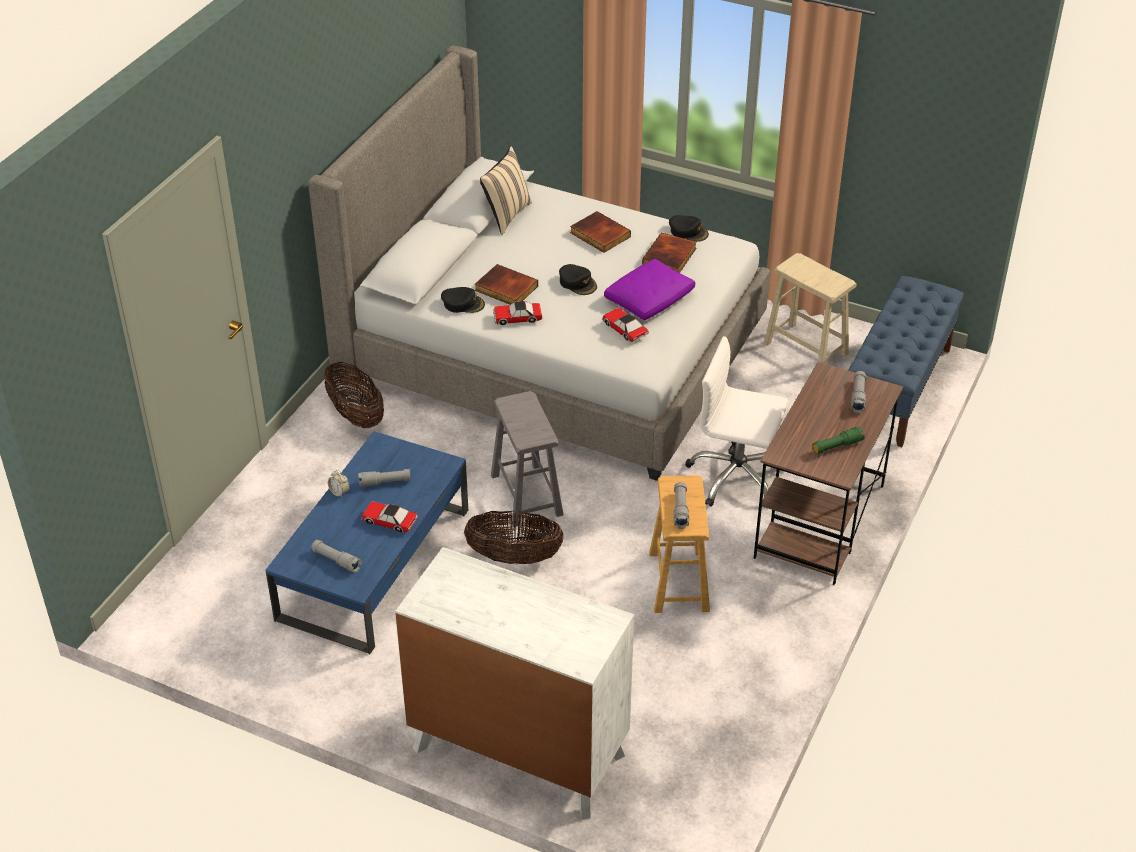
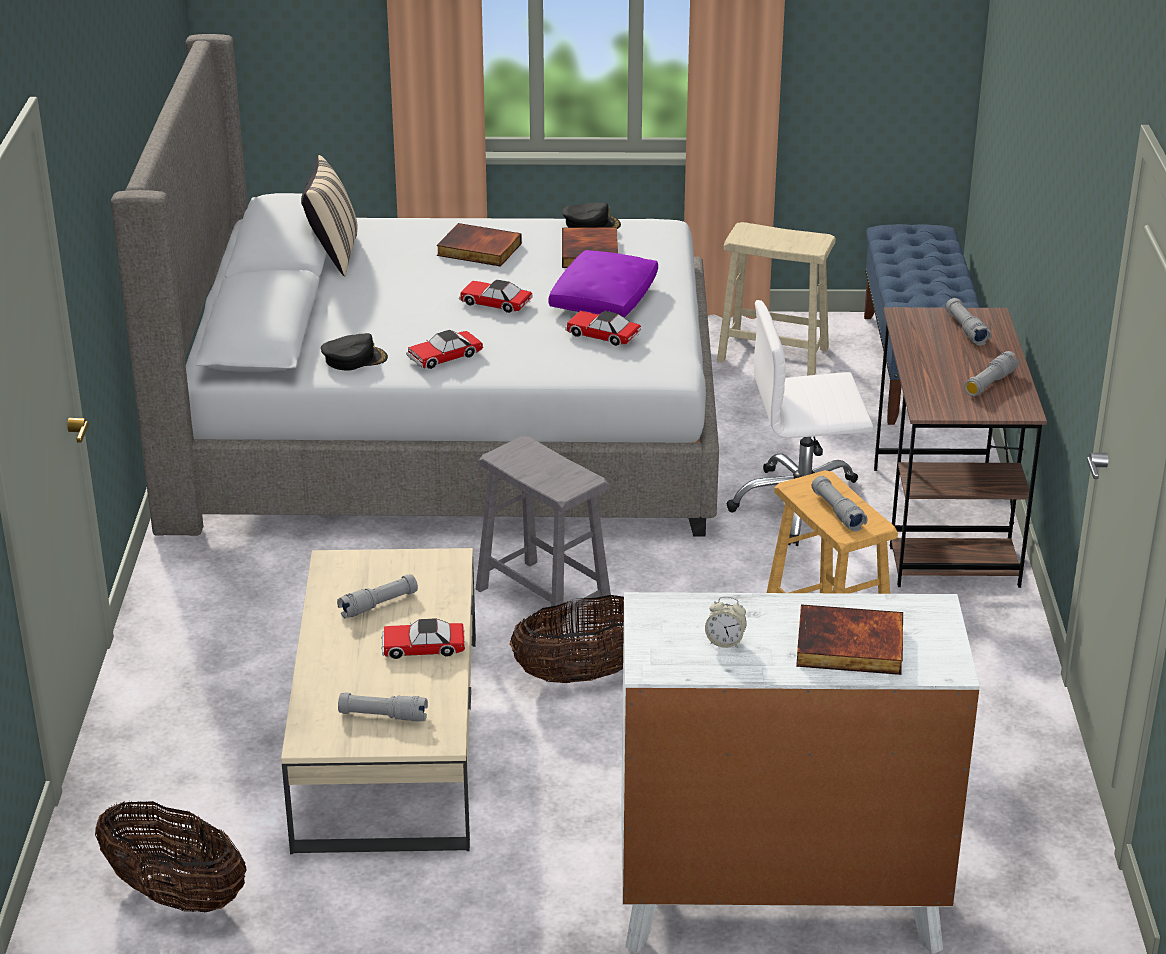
camera: 25 degrees left, 10 degrees down
blue coffee table [265,431,468,654] -> beige coffee table [281,548,476,854]
basket [324,362,384,428] -> basket moved to [95,801,247,912]
alarm clock [328,470,350,497] -> alarm clock moved to [705,596,747,648]
book [475,264,538,305] -> book moved to [796,604,903,675]
black cap [559,264,597,295] -> toy car [459,280,533,313]
green flashlight [812,427,865,454] -> grey flashlight [964,351,1019,396]

